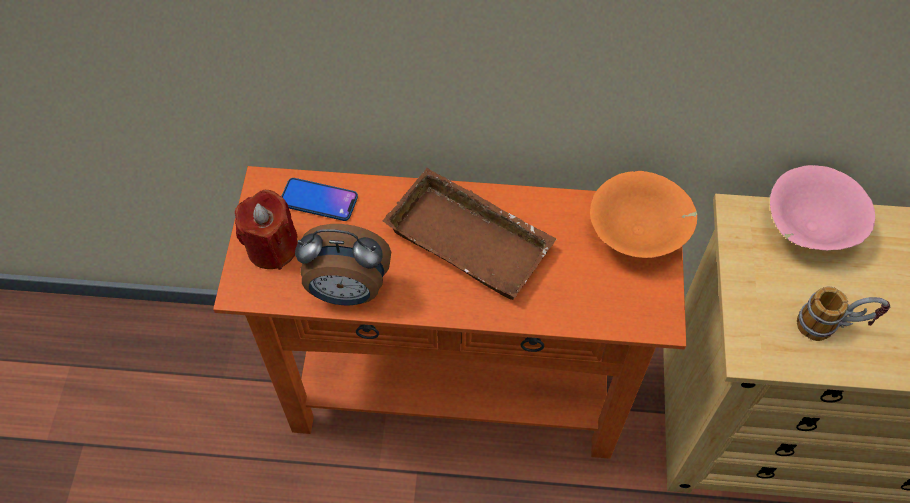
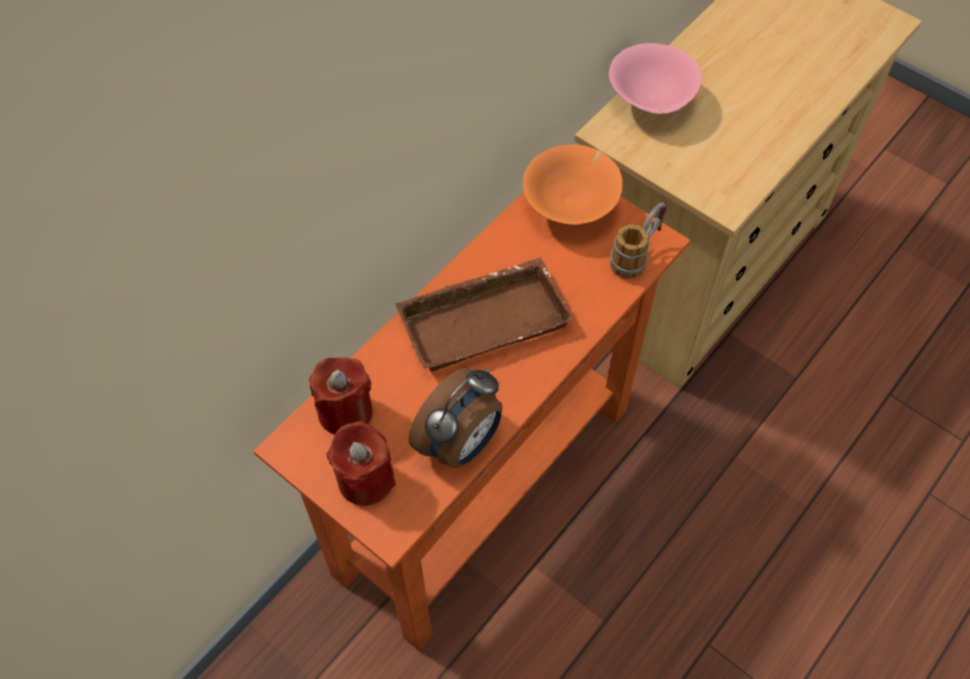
camera: 55 degrees left, 0 degrees up
phone [281,178,358,221] -> red candle [309,358,372,435]
mug [797,286,890,341] -> mug moved to [610,202,667,279]

